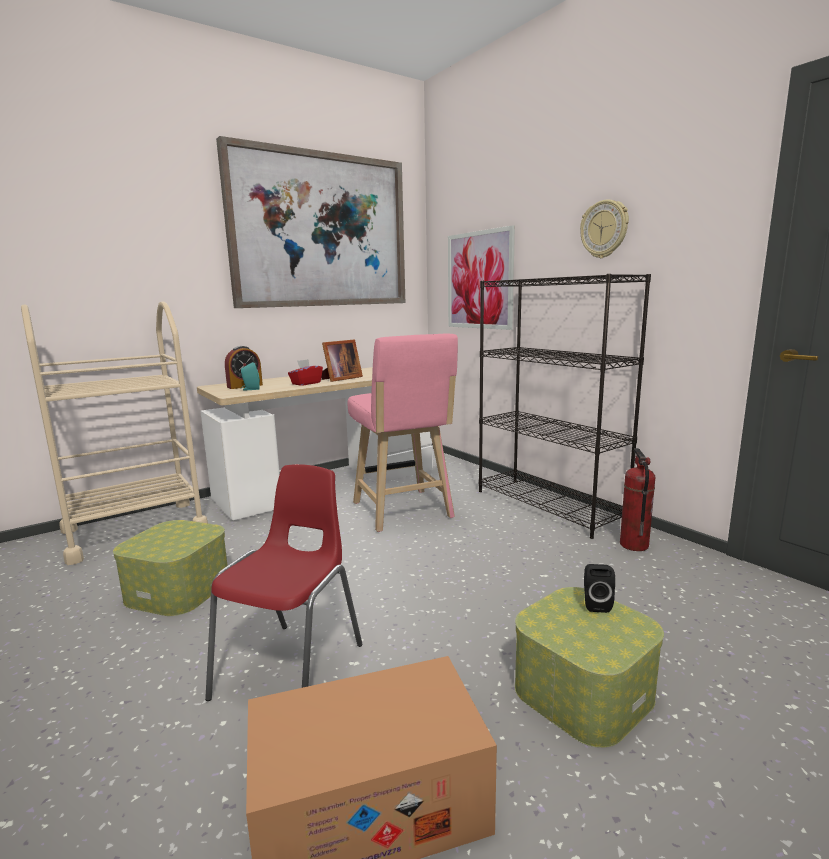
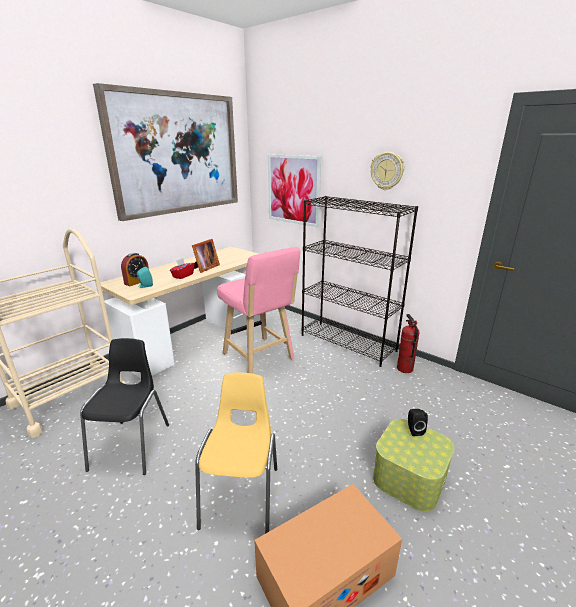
camera: 15 degrees left, 10 degrees up
storage box [113,520,228,616] -> black chair [80,338,169,475]
red chair [205,464,362,701] -> yellow chair [195,372,277,534]

